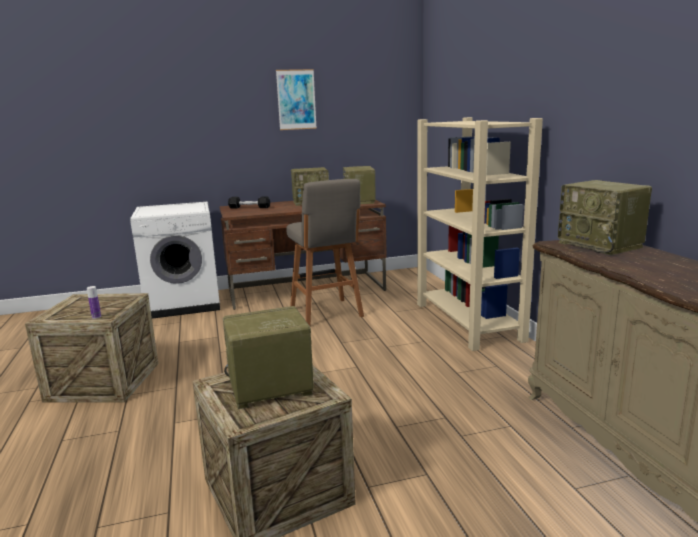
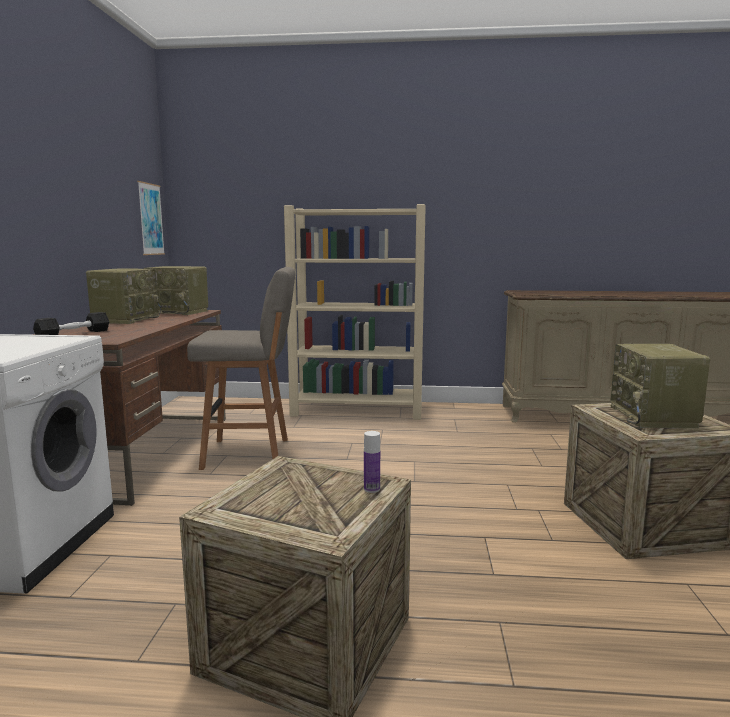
camera: 70 degrees left, 5 degrees down
picture [276,69,317,130] -> picture moved to [137,181,165,255]
radio [558,180,652,255] -> none

